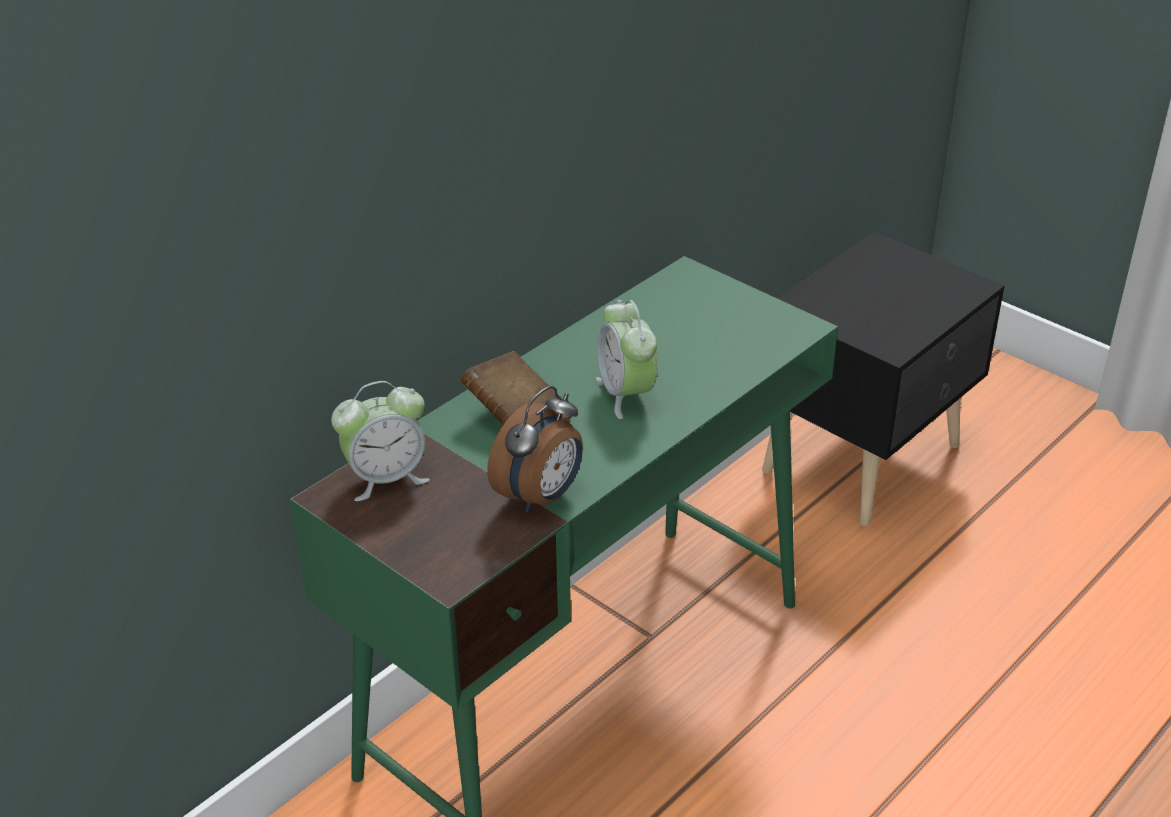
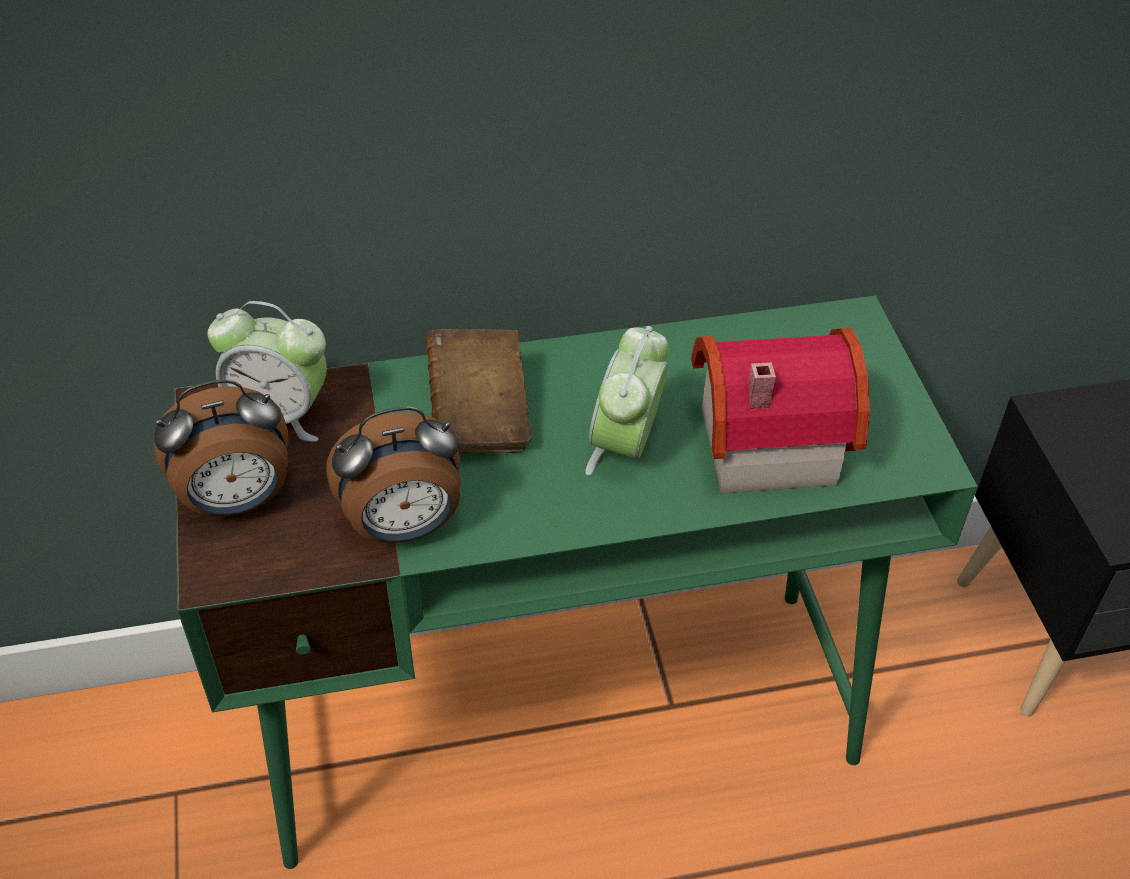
camera: 35 degrees right, 10 degrees up
none -> alarm clock [153,379,288,517]
none -> toy house [691,328,870,493]

